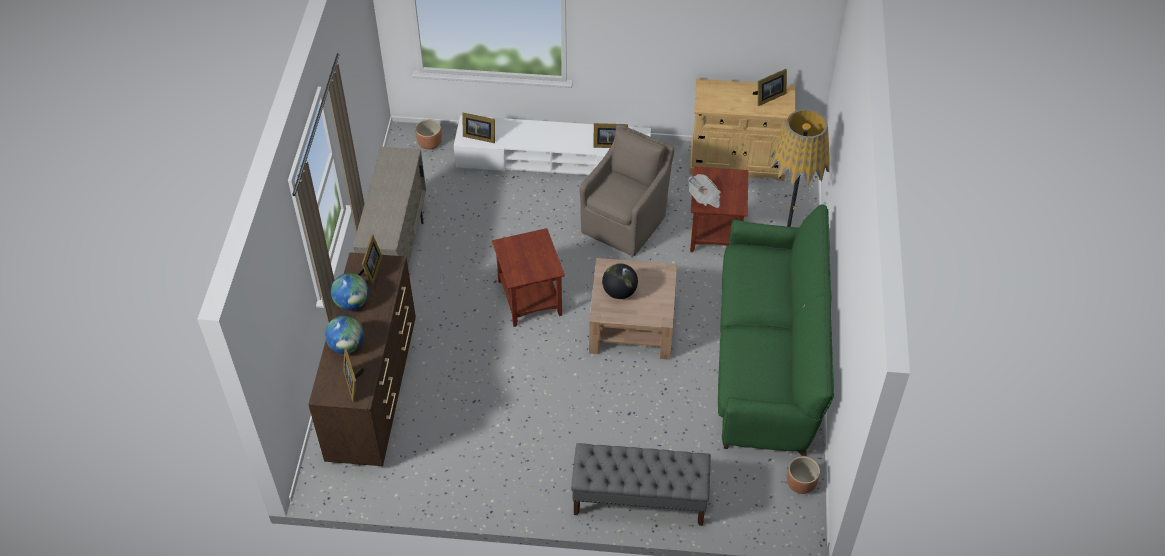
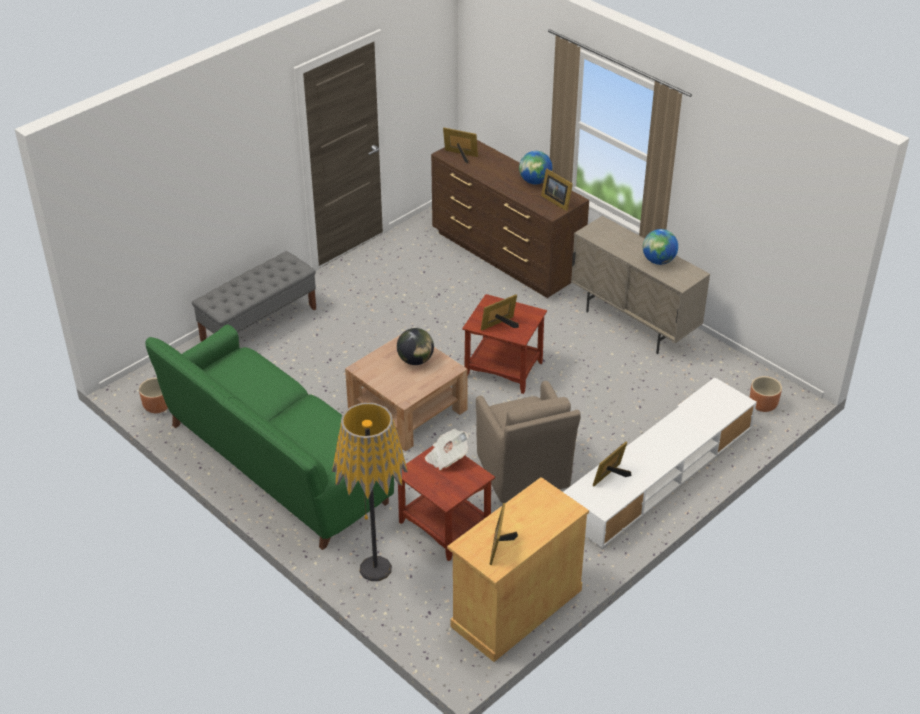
camera: 130 degrees right, 10 degrees down
globe [325,315,364,354] -> globe moved to [643,229,678,265]
picture frame [462,113,495,143] -> picture frame moved to [481,294,519,331]

